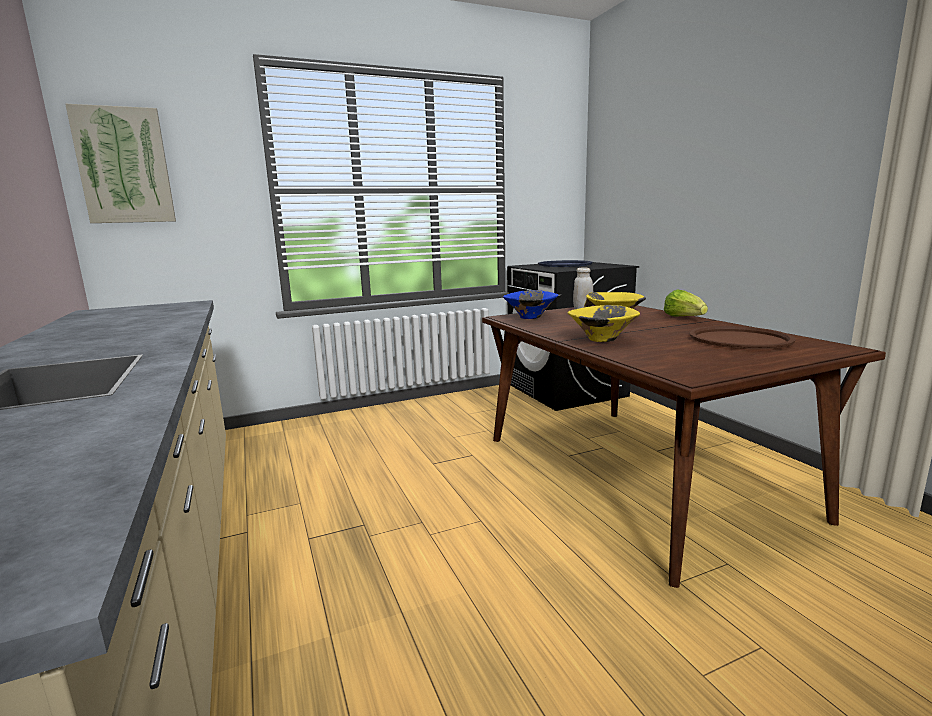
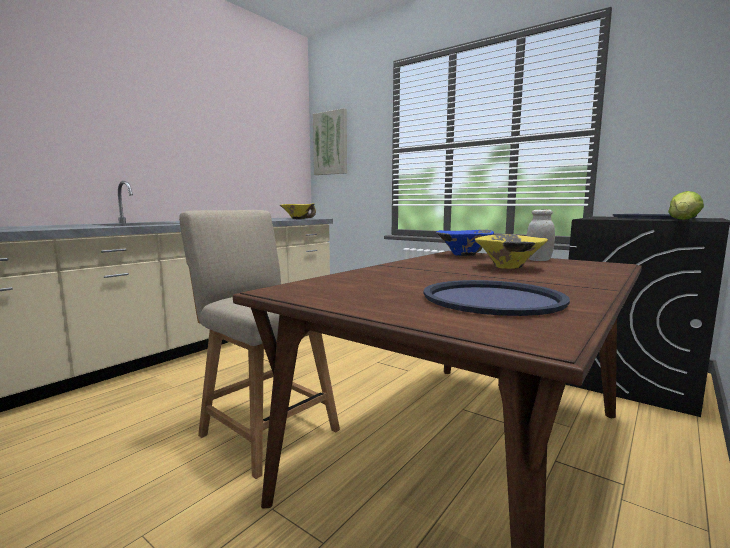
camera: 60 degrees right, 5 degrees down
yellow bowl [568,305,640,342] -> yellow bowl moved to [280,203,316,219]
lettuce [664,289,708,317] -> lettuce moved to [668,191,704,220]
brown tray [690,326,796,349] -> blue tray [423,280,570,316]
none -> beige chair [179,210,340,479]

